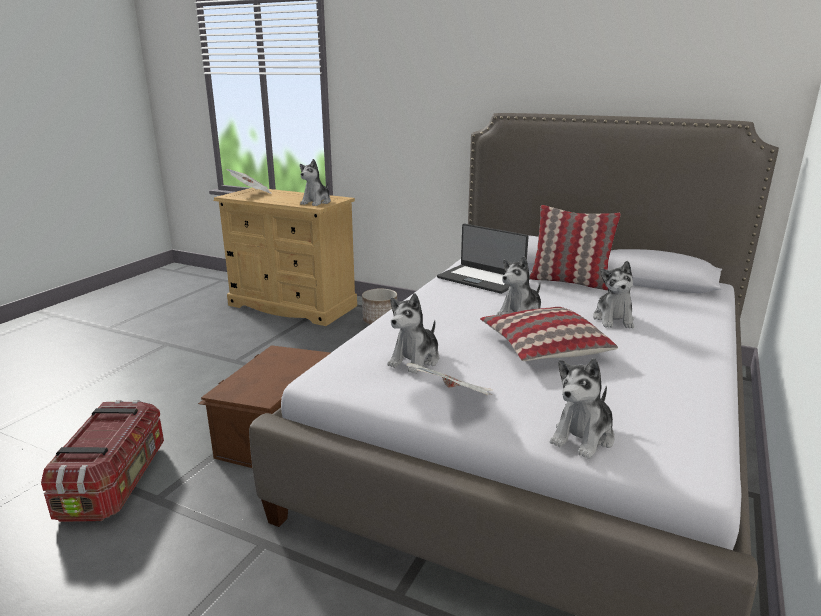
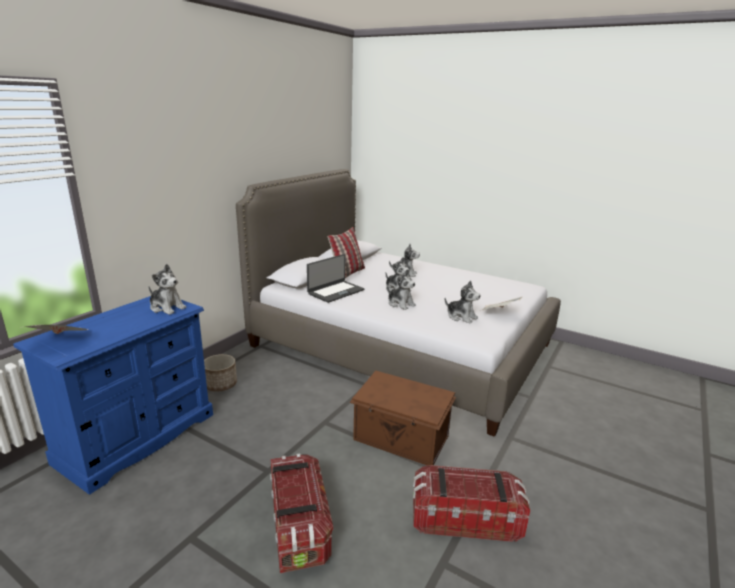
camera: 85 degrees left, 0 degrees up
beige dresser [214,188,357,326] -> blue dresser [13,296,213,495]
pillow [480,307,618,361] -> none
plush toy [550,358,615,459] -> plush toy moved to [387,270,416,310]
none -> storage box [270,454,333,573]

